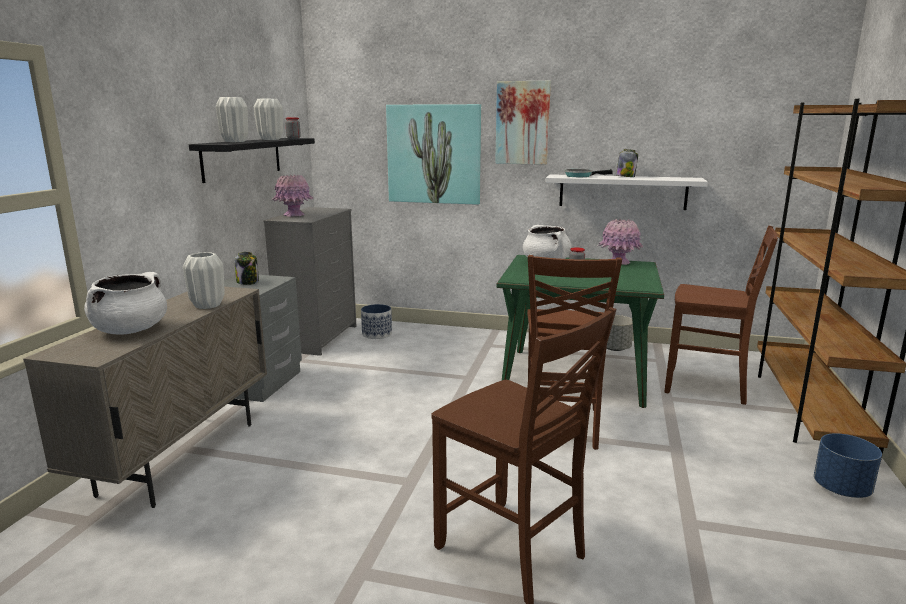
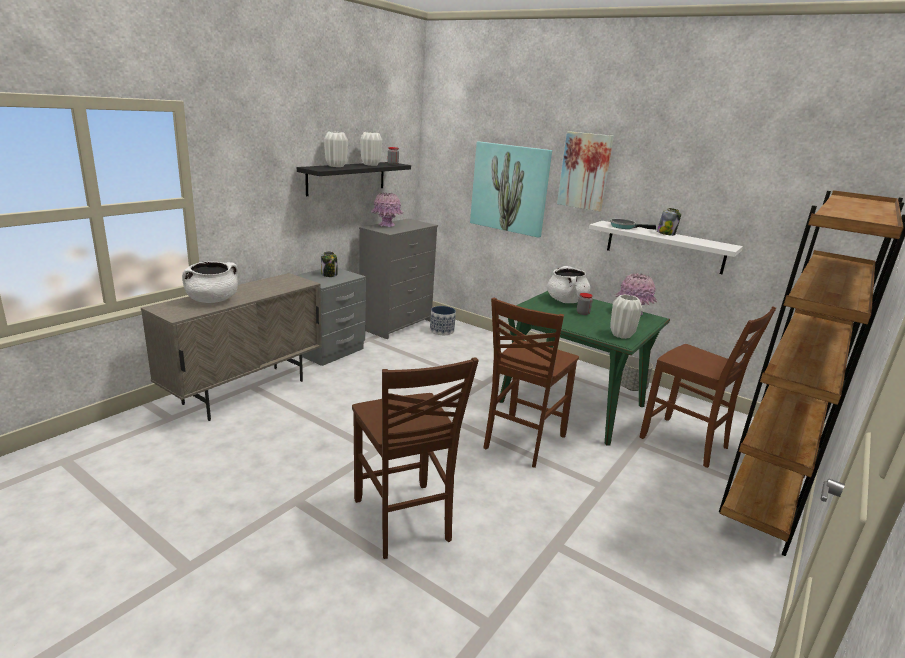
camera: 20 degrees right, 5 degrees up
white vase [183,252,224,309] -> white vase moved to [610,294,642,339]
blue planter [814,433,882,498] -> none

